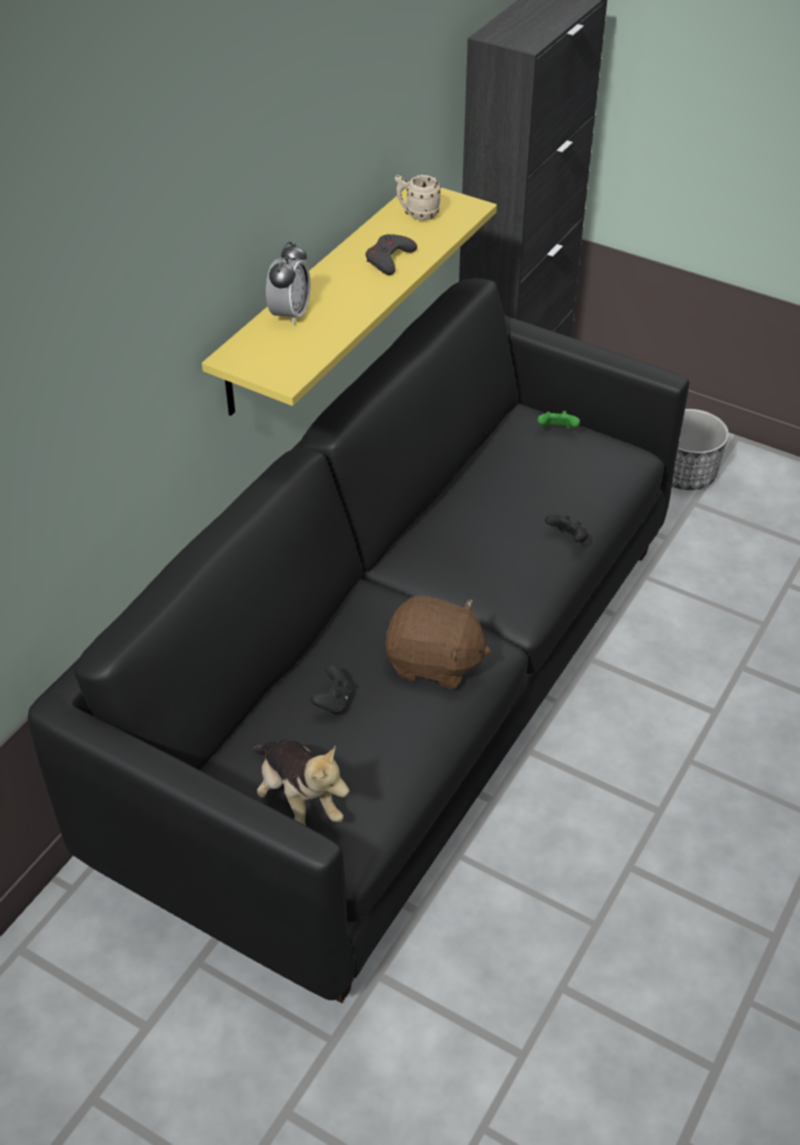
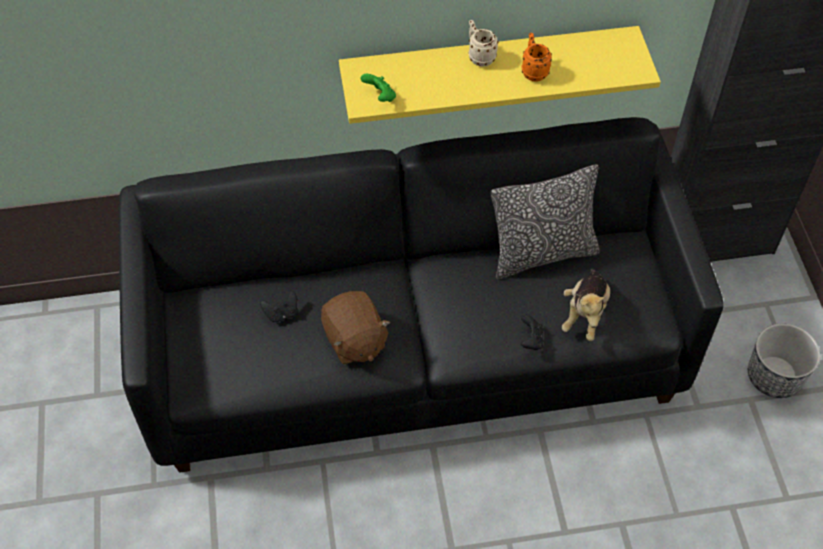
camera: 50 degrees right, 10 degrees up
plush toy [251,740,349,826] -> plush toy moved to [562,269,610,341]
alarm clock [266,241,310,325] -> none
grey game controller [365,234,417,275] -> orange mug [522,33,552,82]
beige mug [395,175,441,220] -> beige mug moved to [468,20,498,67]
green game controller [538,411,580,429] -> green game controller moved to [360,74,396,102]
none -> pillow [491,164,600,279]

